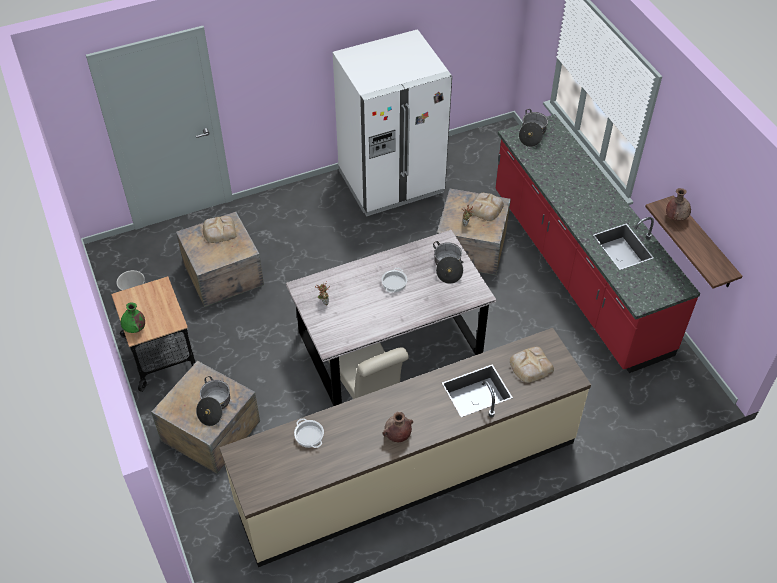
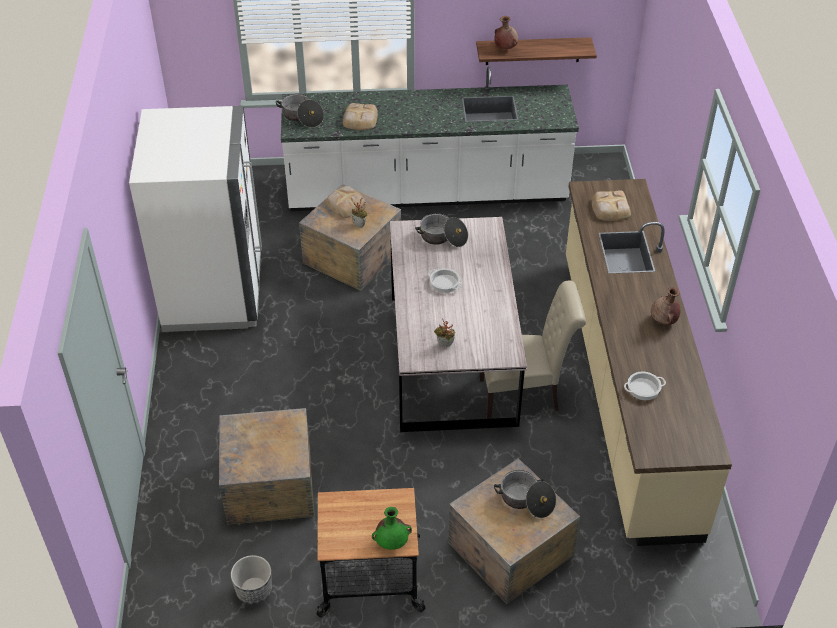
camera: 70 degrees left, 5 degrees down
bread [203,216,237,243] -> bread moved to [343,103,378,130]
red counter [495,114,701,373] -> white counter [281,67,579,211]

